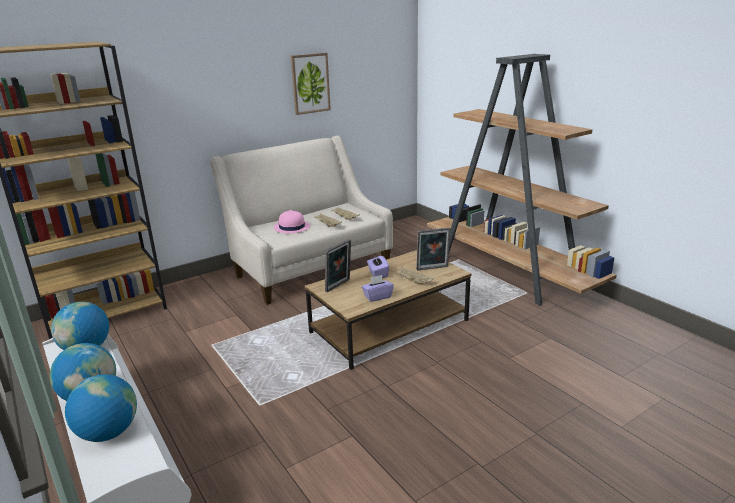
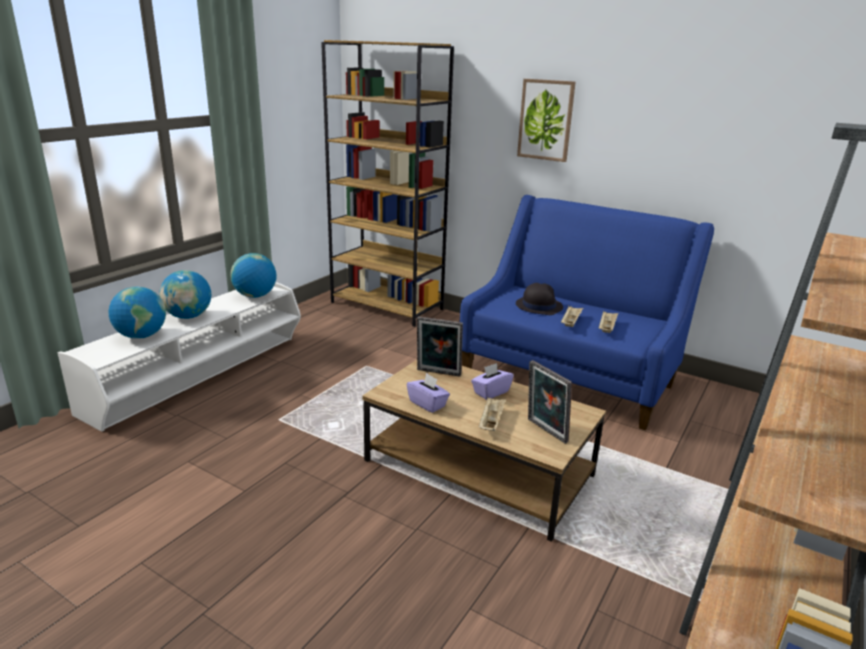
camera: 65 degrees right, 0 degrees up
beige sofa [210,136,393,305] -> blue sofa [460,195,714,430]
pink hat [274,210,310,233] -> black hat [516,283,563,315]
picture [291,53,331,115] -> picture moved to [517,79,576,162]

